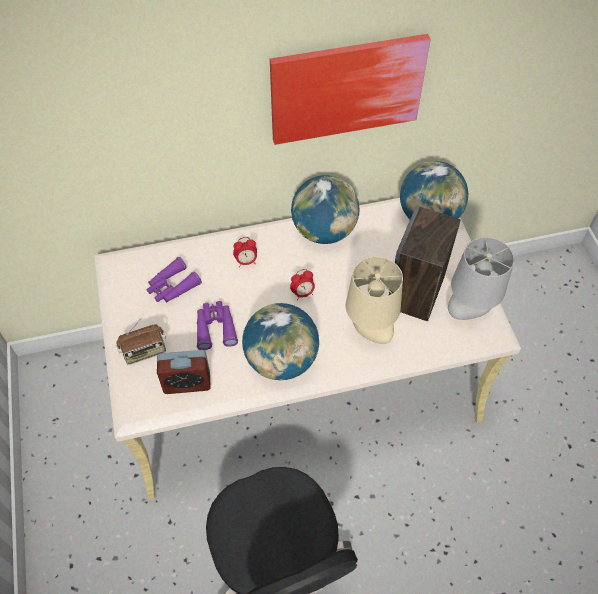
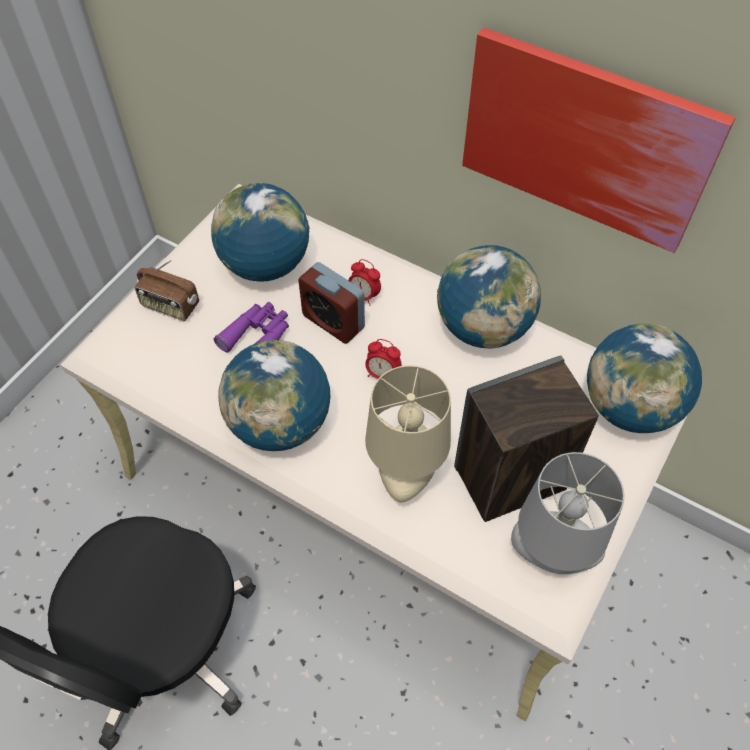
camera: 45 degrees right, 0 degrees up
purple binoculars [146,257,202,302] -> globe [211,183,310,282]
alarm clock [157,350,211,394] -> alarm clock moved to [298,262,365,344]

